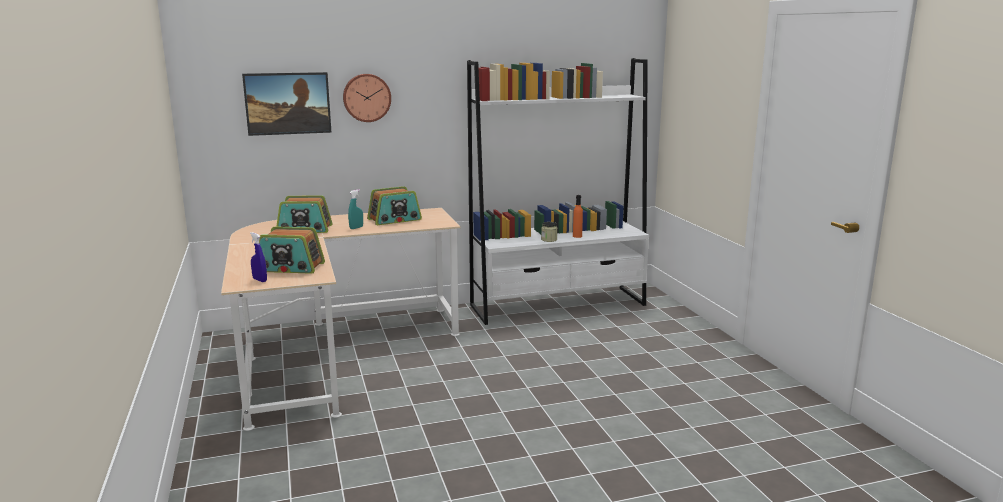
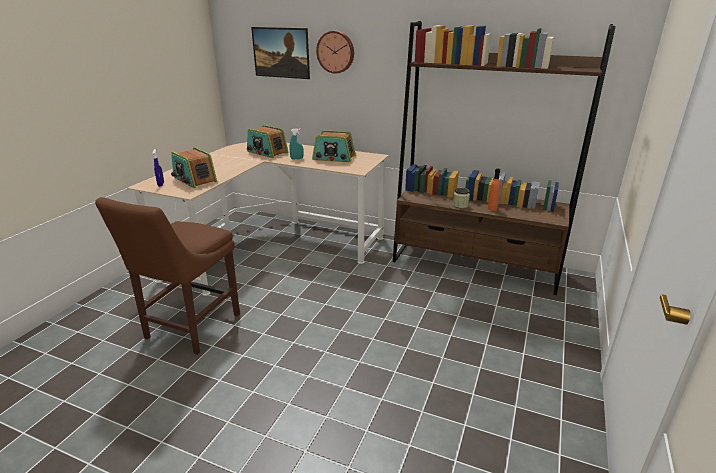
camera: 40 degrees right, 10 degrees up
white bookcase [467,58,649,325] -> brown bookcase [393,21,616,295]
none -> brown chair [95,197,240,355]

